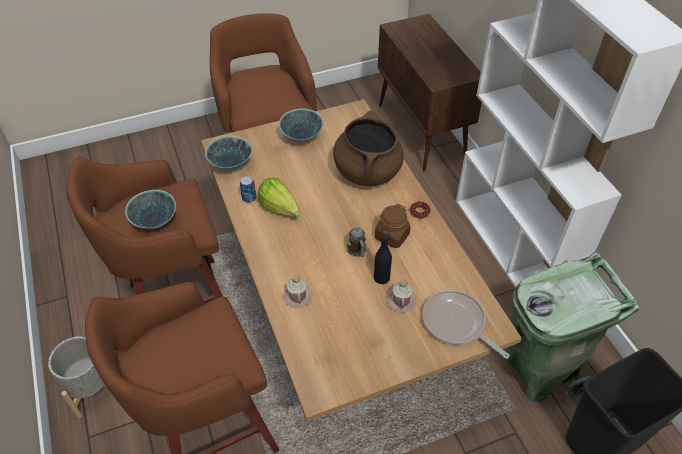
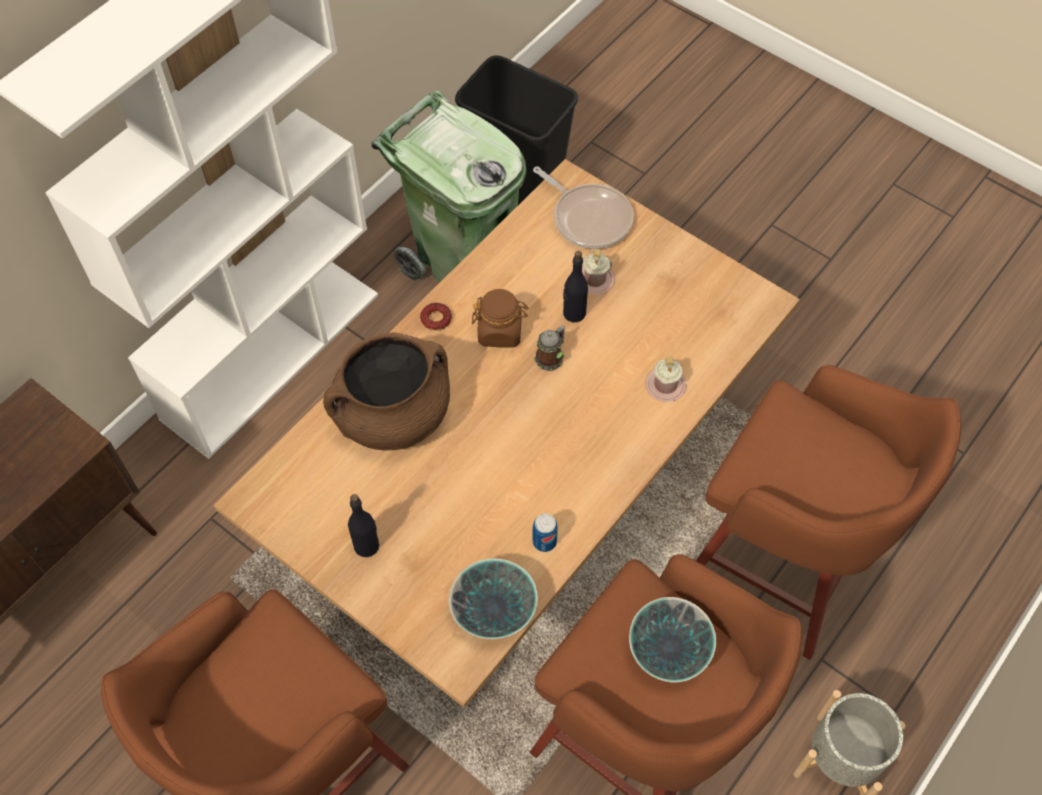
camera: 120 degrees left, 10 degrees up
lettuce [258,178,300,217] -> none
bowl [279,109,323,143] -> black bottle [348,494,379,557]
frying pan [422,290,510,359] -> frying pan turned 60 degrees counterclockwise [533,166,634,249]

